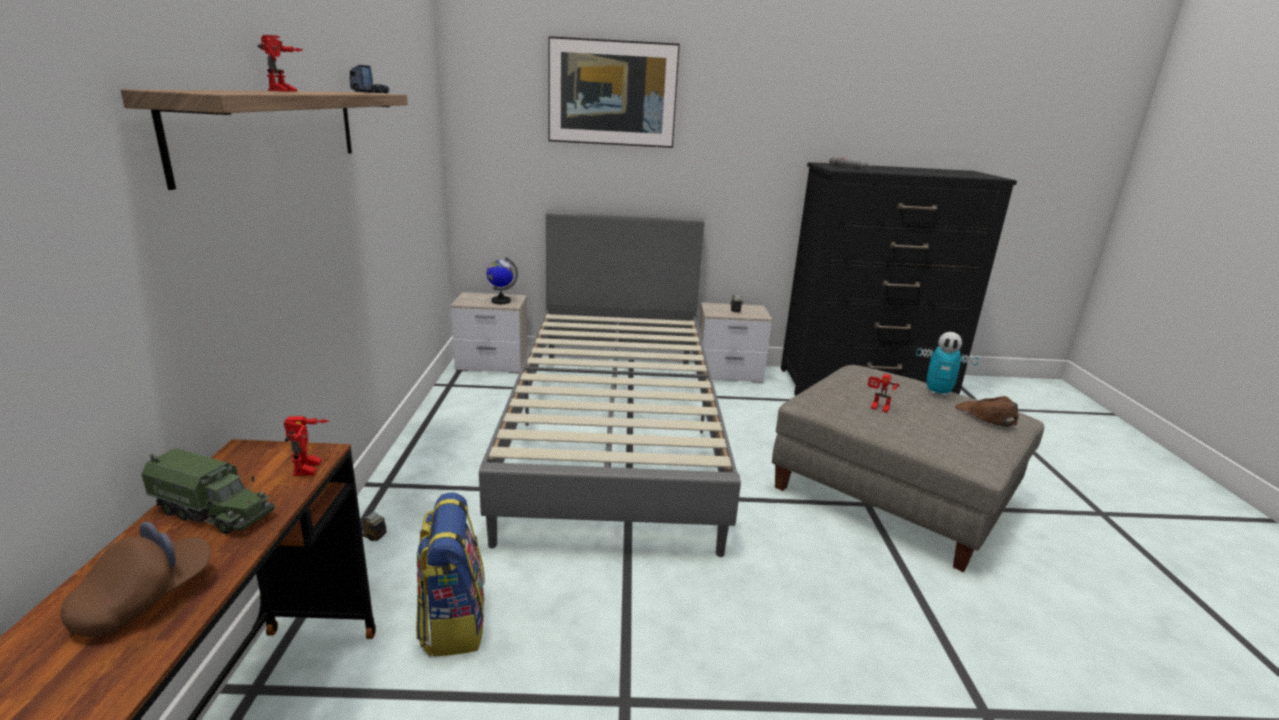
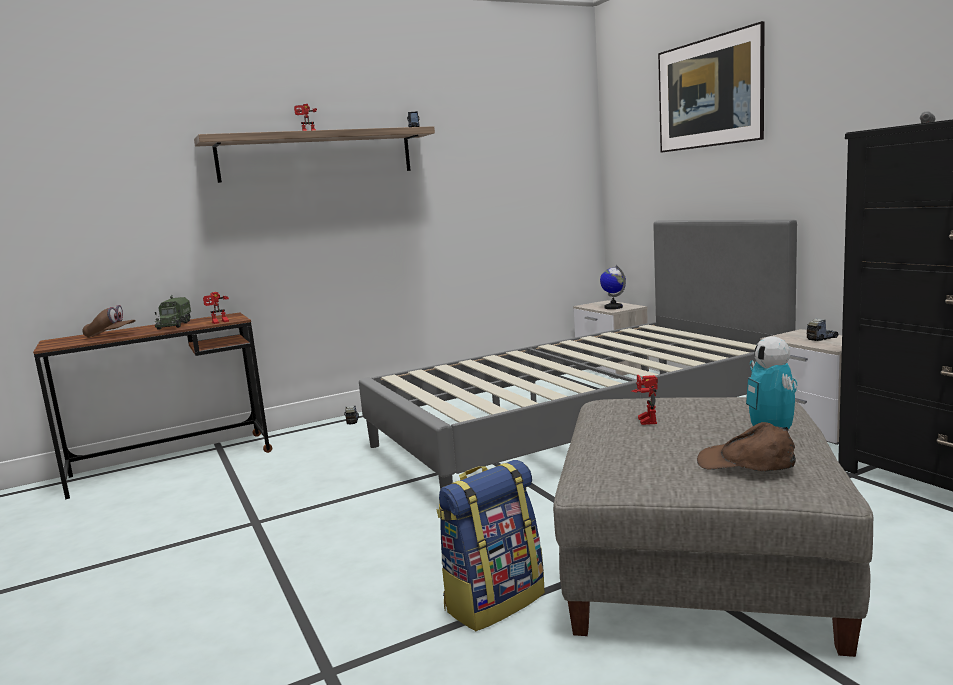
camera: 65 degrees right, 10 degrees down
backpack [416,492,485,657] -> backpack moved to [436,460,545,631]
brown cap [955,396,1019,427] -> brown cap turned 105 degrees counterclockwise [697,422,796,471]

